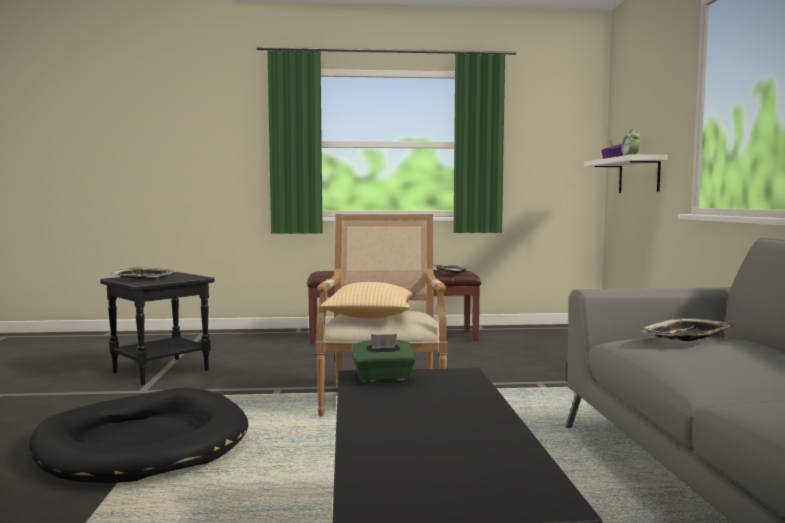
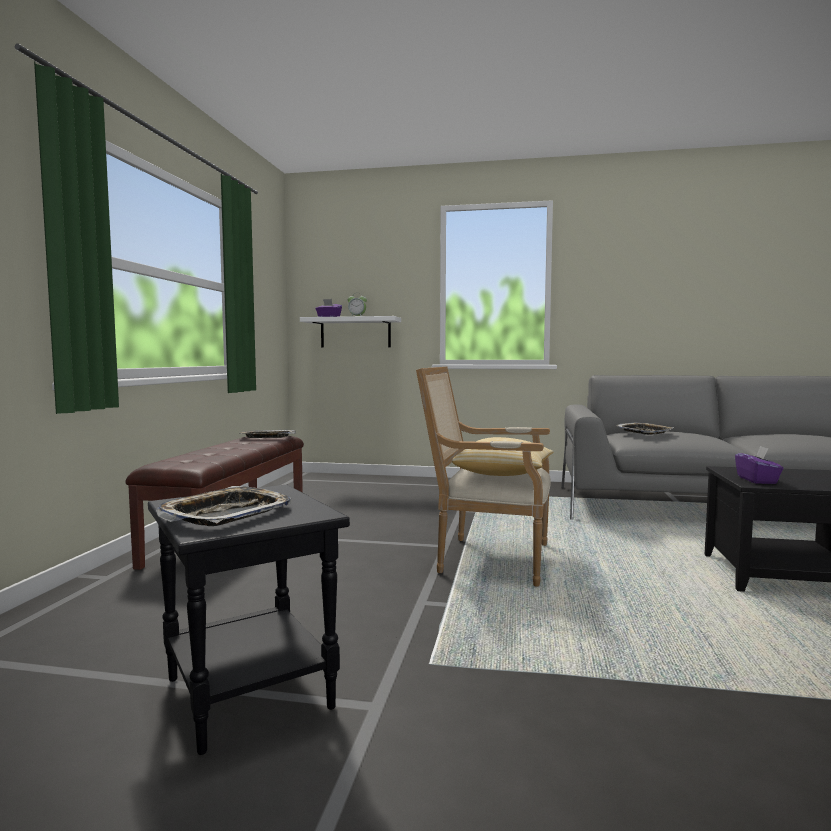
camera: 75 degrees left, 0 degrees up
black dog bed [29,387,249,483] -> none
green tissue box [351,334,416,383] -> purple tissue box [735,446,783,484]

